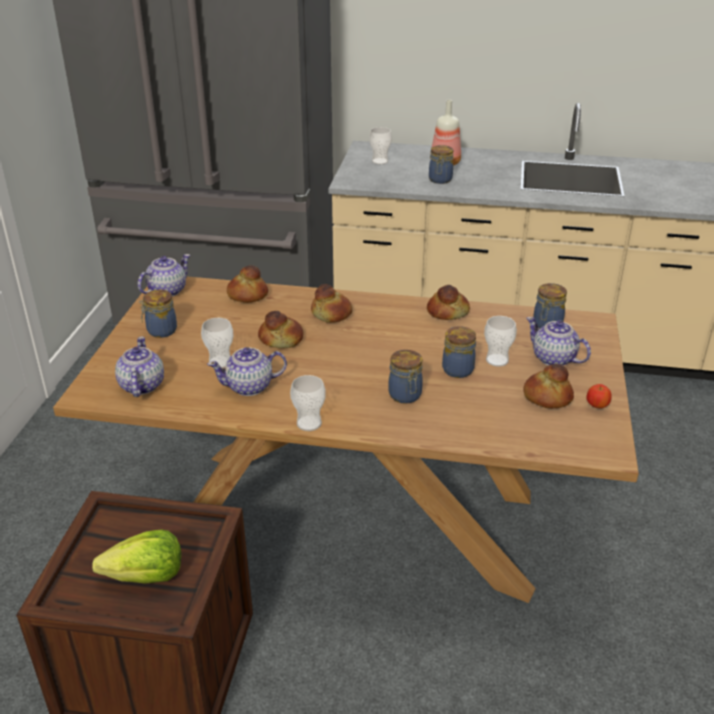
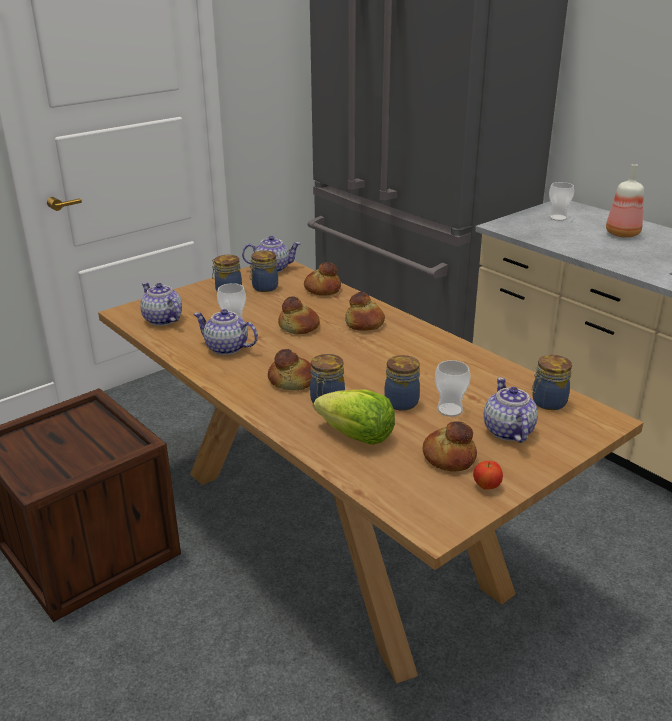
camera: 40 degrees right, 5 degrees down
lettuce [92,530,181,584] -> lettuce moved to [314,390,395,445]
teapot [115,337,164,397] -> teapot turned 75 degrees counterclockwise [140,282,182,326]
cup [290,375,326,431] -> none
bread [427,285,470,320] -> bread moved to [268,349,311,390]
jar [429,145,453,184] -> jar moved to [249,250,278,292]

